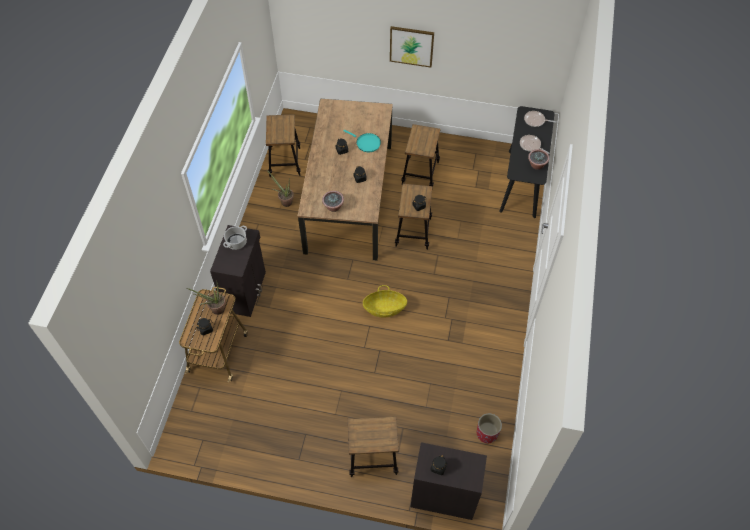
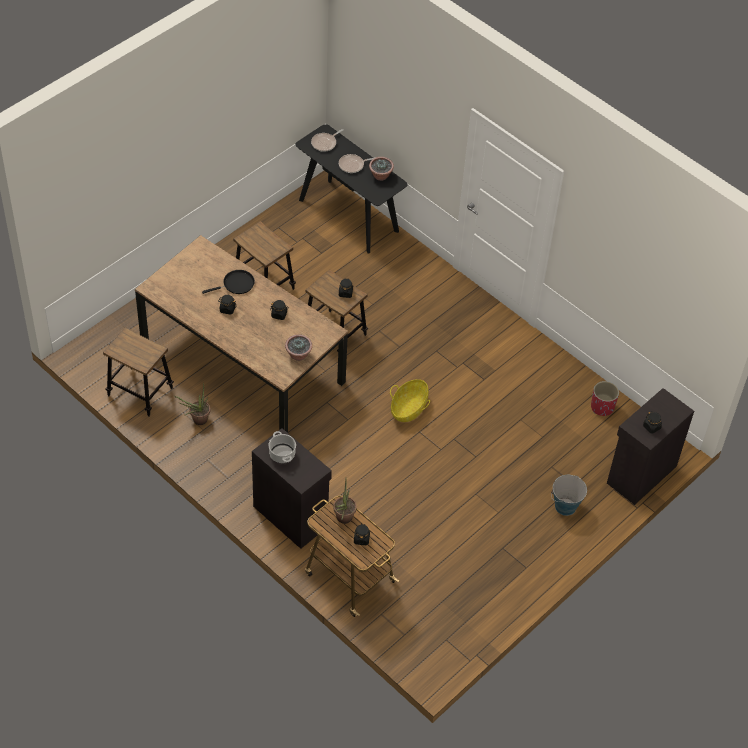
camera: 60 degrees left, 5 degrees down
turquoise frying pan [343,129,381,152] -> black frying pan [202,270,255,294]
stool [348,416,399,477] -> bucket [551,475,587,516]
picture [390,26,434,68] -> none

